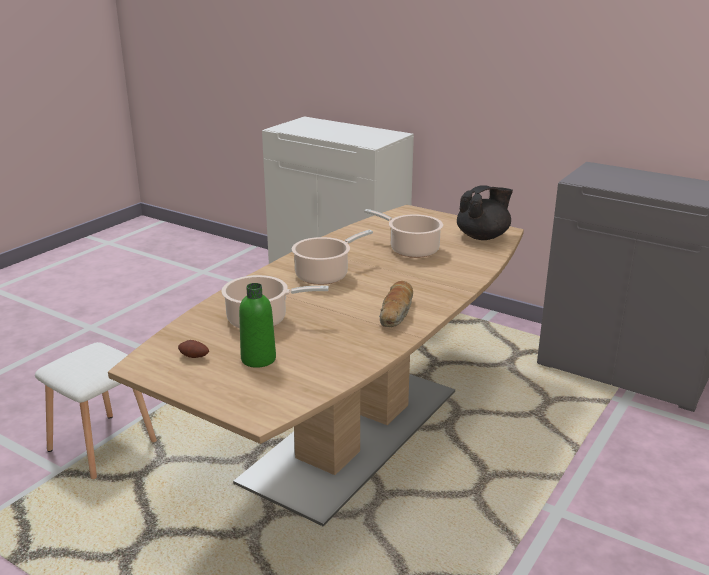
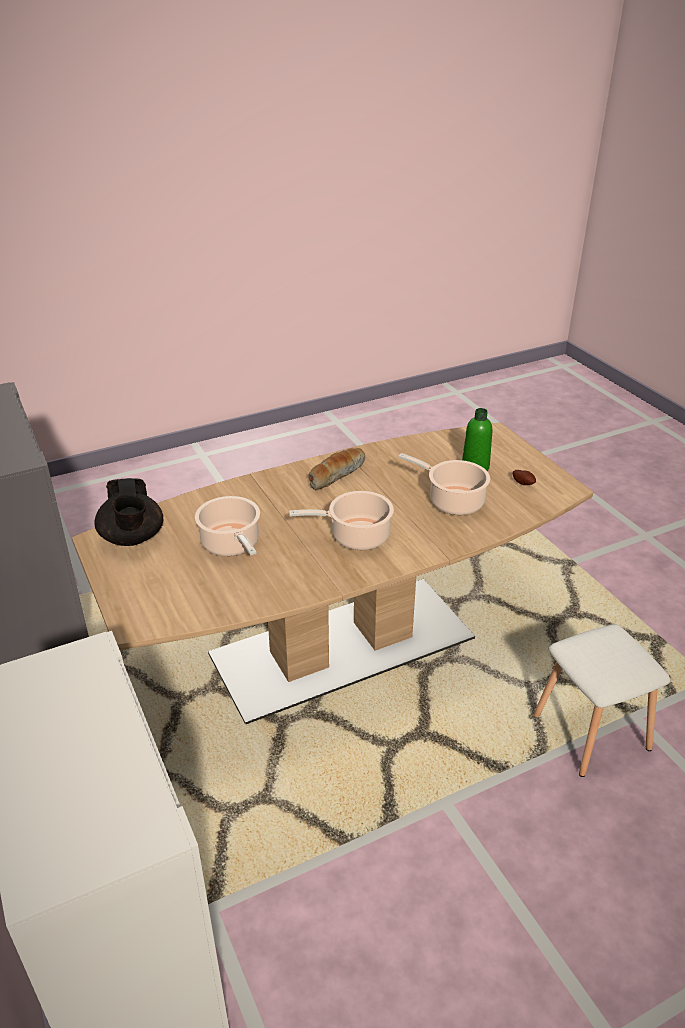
camera: 150 degrees left, 10 degrees up
black teapot [457,185,513,240] -> black teapot turned 105 degrees counterclockwise [94,478,163,546]

